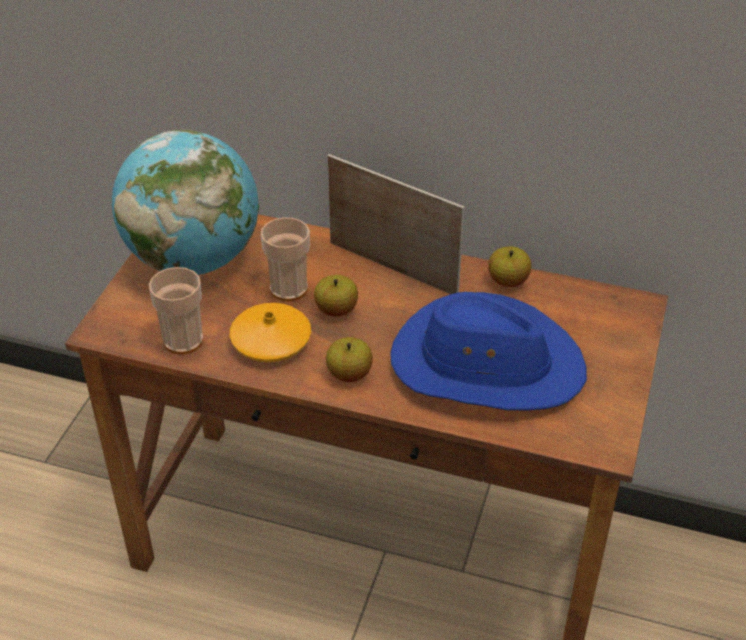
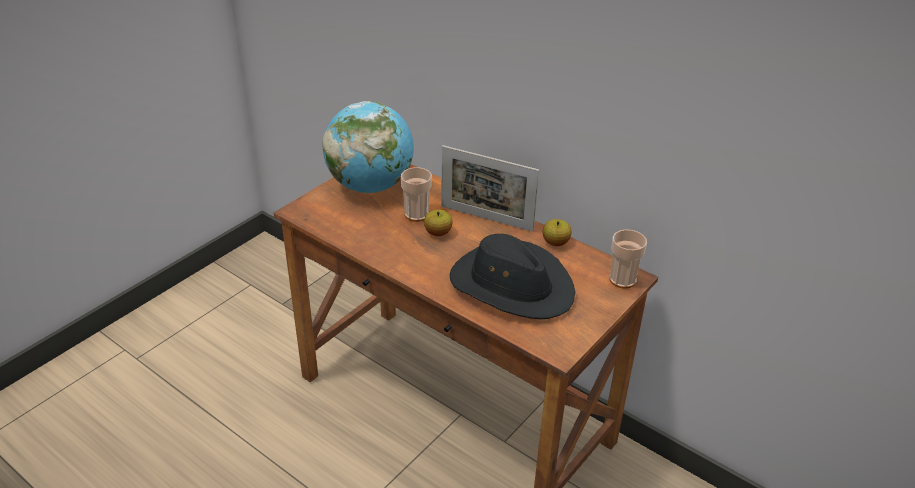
camera: 20 degrees right, 5 degrees down
cup [149,267,203,354] -> cup moved to [609,229,647,289]
orange vase [230,303,311,362] -> none
apple [326,337,373,382] -> none
picture frame [328,154,464,294] -> picture frame turned 150 degrees clockwise [441,145,539,232]
blue hat [391,292,587,410] -> black hat [450,234,575,319]

